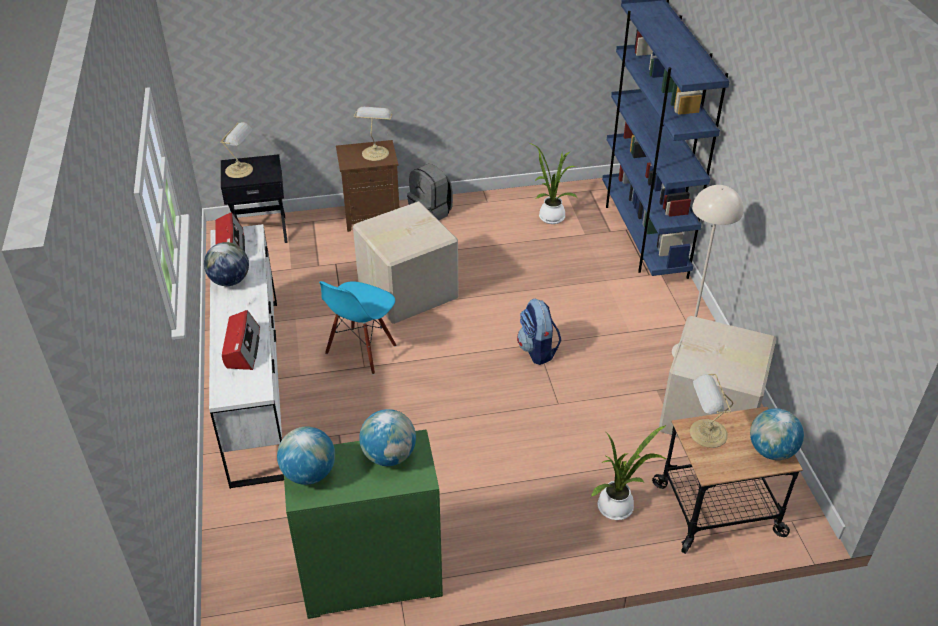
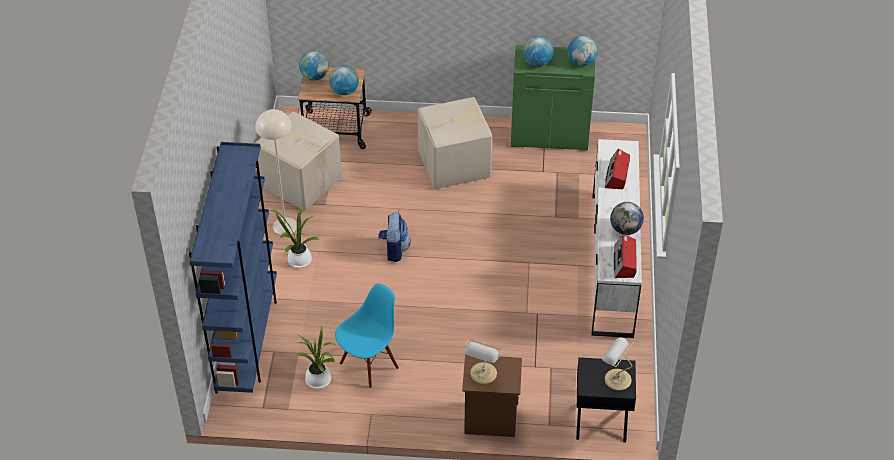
camera: 165 degrees left, 5 degrees up
blue chair [319,281,396,375] -> blue chair moved to [335,283,399,388]
cardboard box [353,201,459,324] -> cardboard box moved to [418,97,493,189]
grey backpack [407,163,453,220] -> none
potted plant [591,425,667,520] -> potted plant moved to [269,204,320,268]
table lamp [690,374,733,448] -> globe [329,65,359,95]

